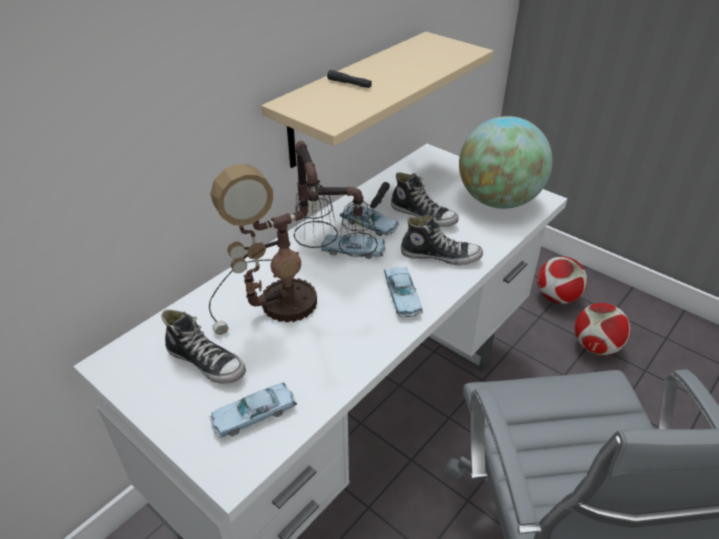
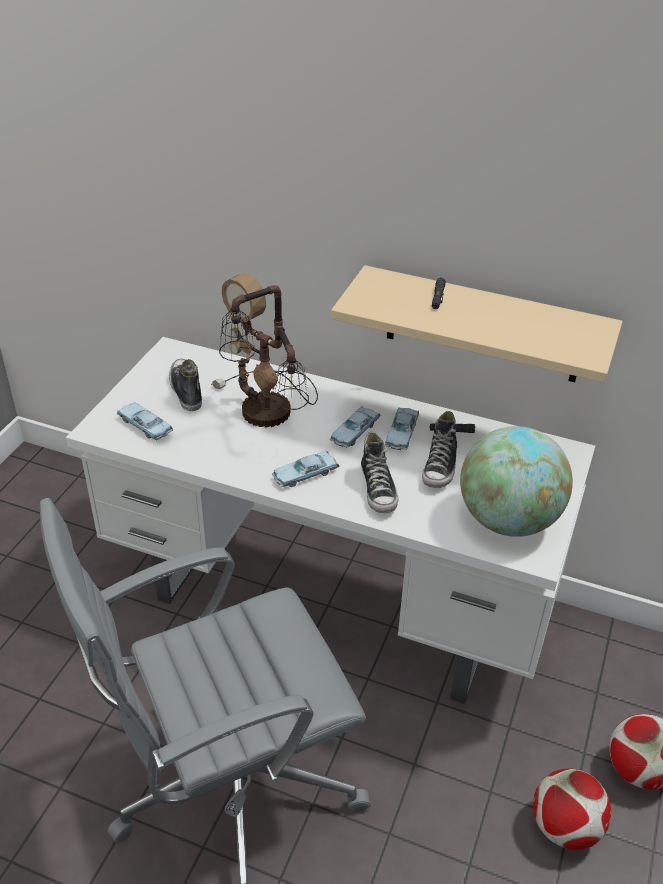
camera: 70 degrees right, 0 degrees up
shoe [162,310,246,384] -> shoe turned 150 degrees clockwise [169,359,202,411]
blue toy car [321,235,386,259] -> blue toy car turned 135 degrees counterclockwise [330,406,380,448]

